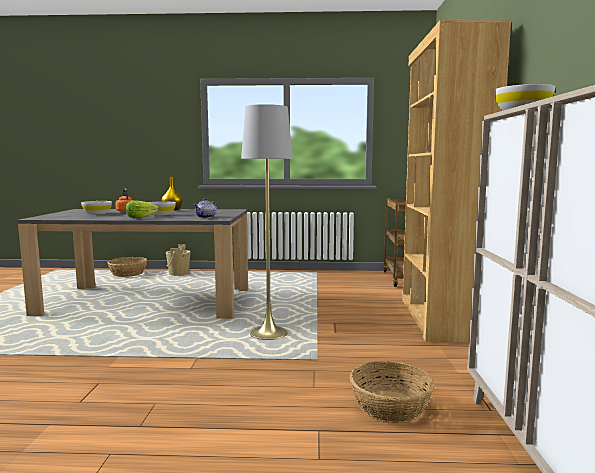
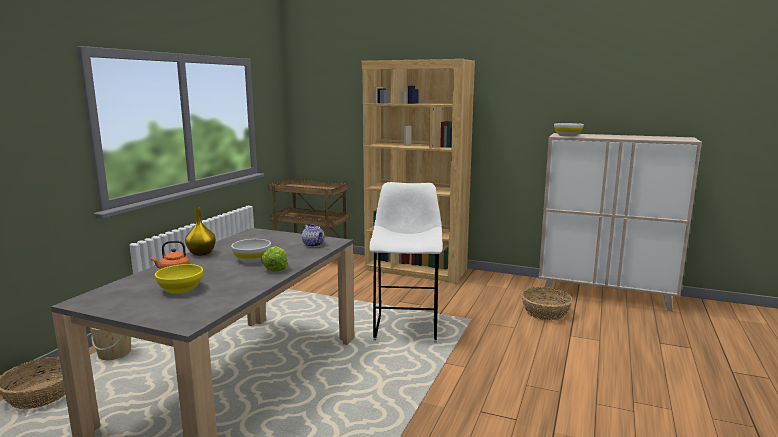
camera: 70 degrees left, 5 degrees up
white bowl [81,201,112,215] -> yellow bowl [155,264,203,294]
grey floor lamp [241,104,293,340] -> white stool [369,182,443,343]

